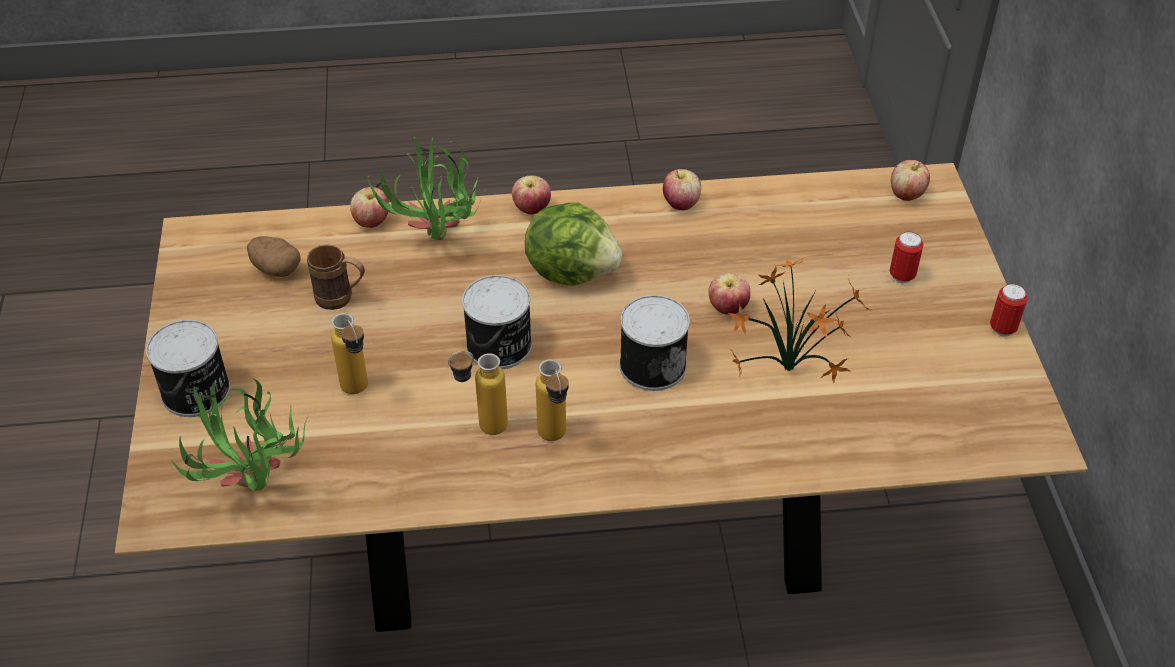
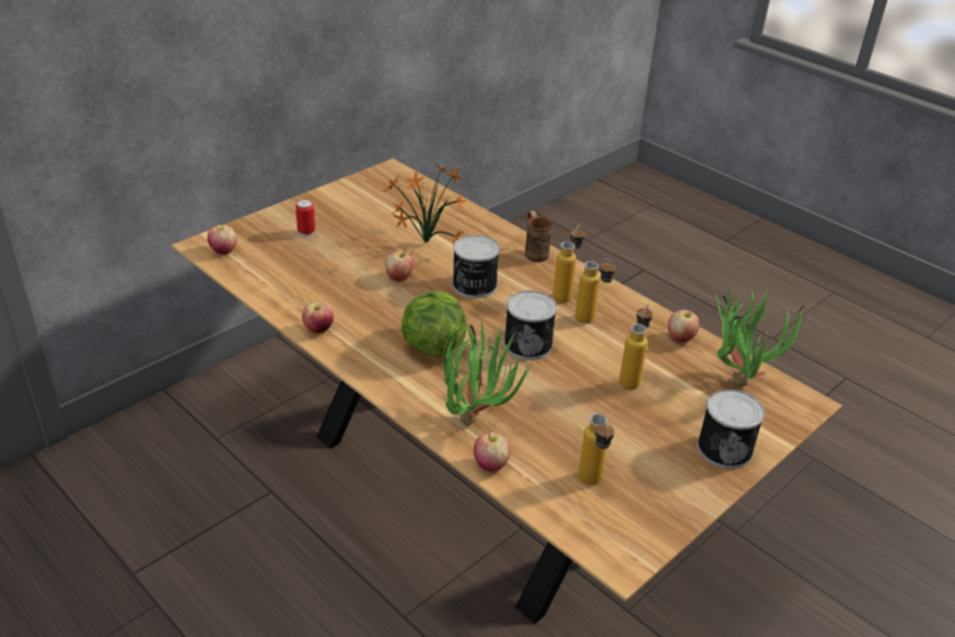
camera: 130 degrees left, 10 degrees down
potato [247,236,301,277] -> bottle [578,413,614,485]
brown mug [307,245,365,310] -> brown mug moved to [525,211,552,262]
apple [512,176,551,214] -> apple moved to [668,310,700,343]
can [990,284,1028,336] -> none

